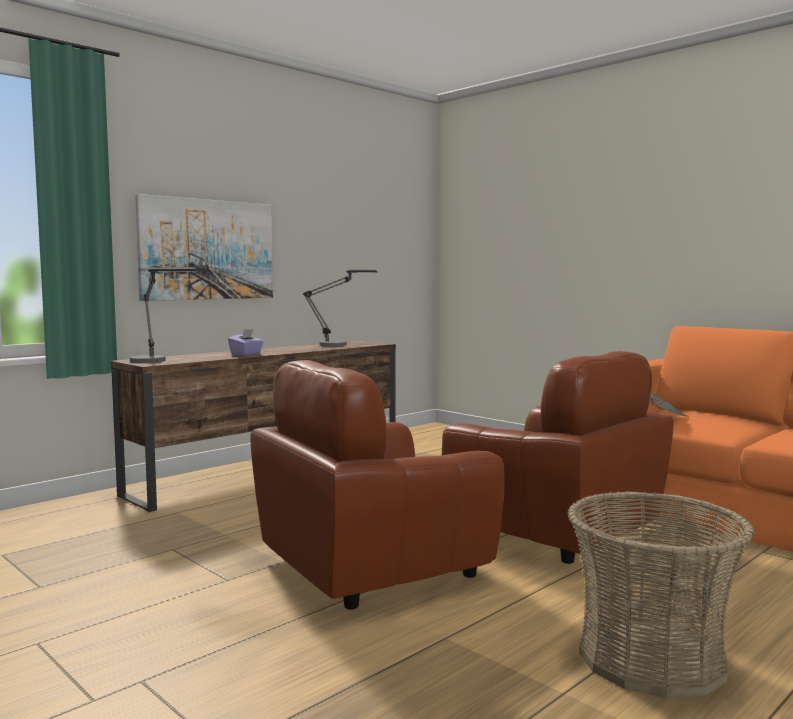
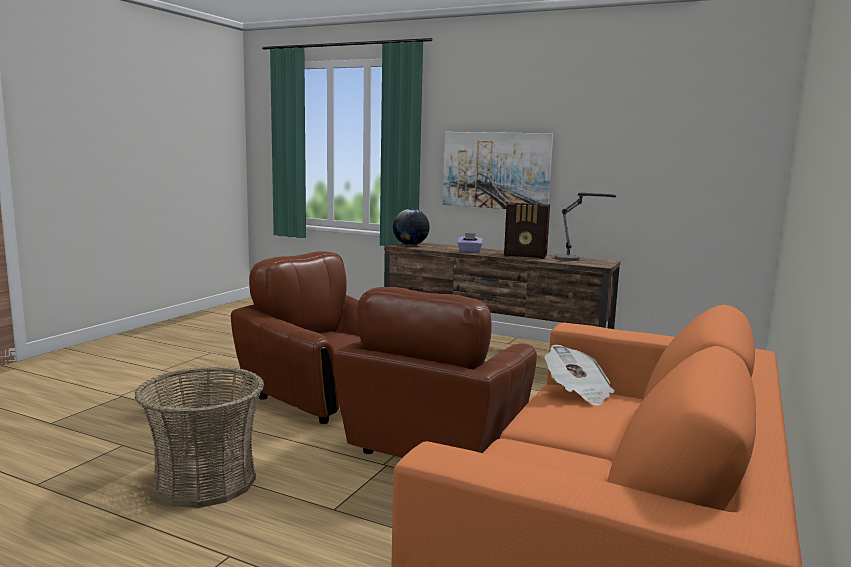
camera: 70 degrees right, 5 degrees up
table lamp [130,268,198,363] -> globe [393,209,429,245]
none -> radio [504,203,550,259]

